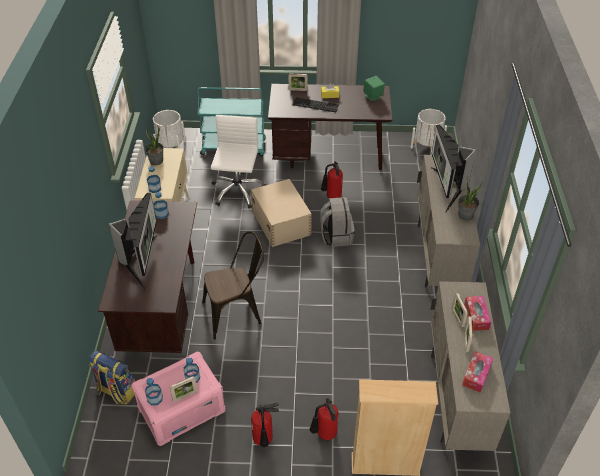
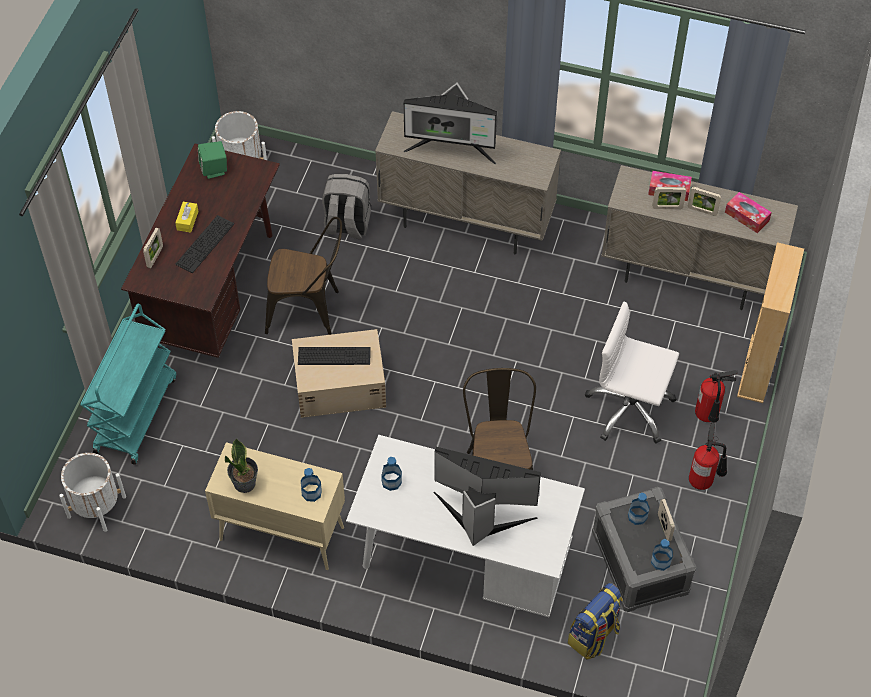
camera: 75 degrees left, 10 degrees up
brown desk [98,200,197,353] -> white desk [346,435,585,617]
pink storage box [131,352,226,446] -> grey storage box [592,487,696,612]
white office chair [211,115,266,209] -> white office chair moved to [585,302,679,444]
grey backpack [320,197,354,247] -> grey backpack moved to [322,174,371,239]
fire extinguisher [321,161,343,198] -> brown chair [265,217,342,335]
potted plant [458,177,482,220] -> none
none -> keyboard [298,347,371,365]

